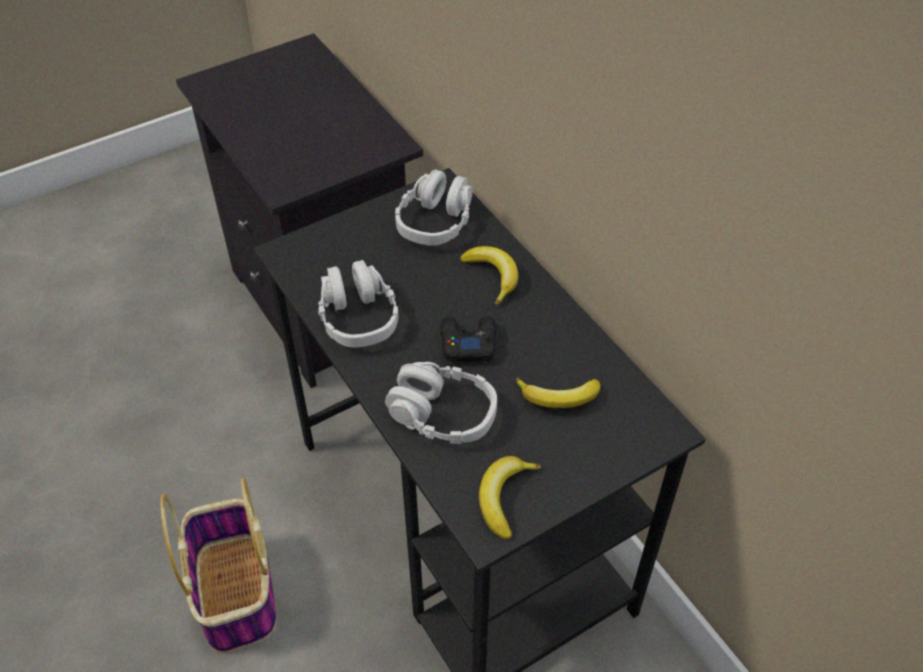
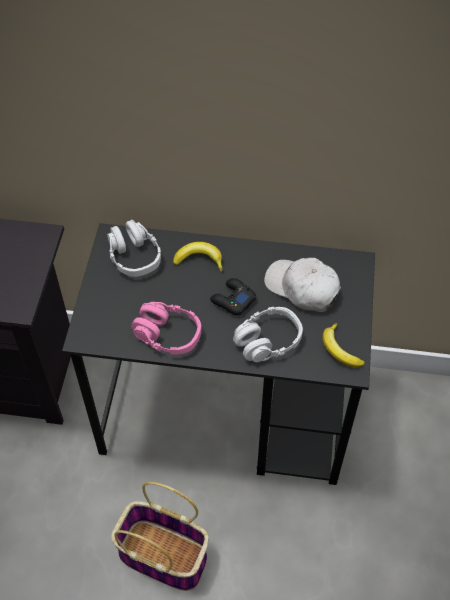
camera: 50 degrees left, 5 degrees up
grey headphones [318,260,398,348] -> pink headphones [131,302,201,355]
banana [516,378,601,408] -> white cap [264,258,341,312]

